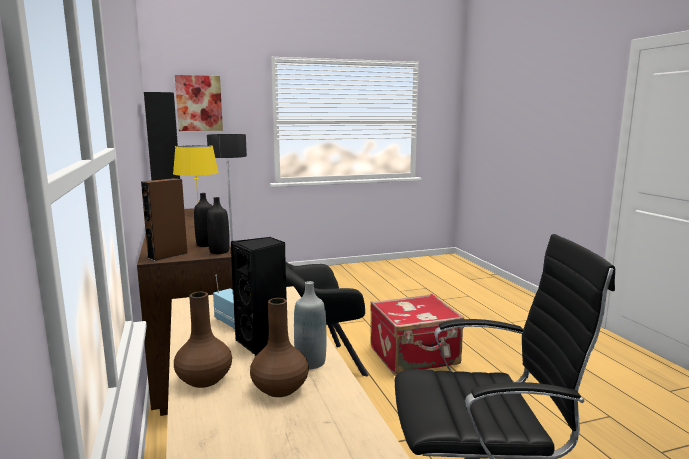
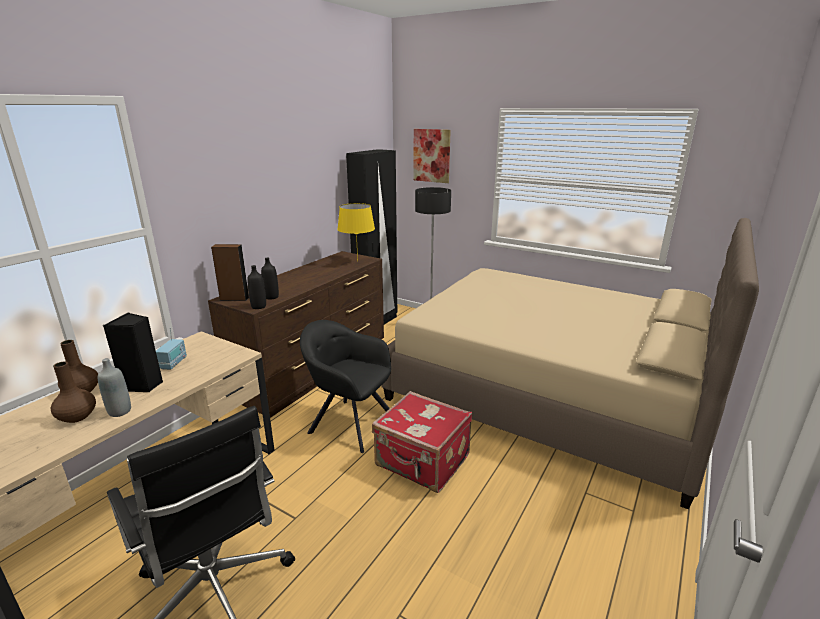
camera: 50 degrees right, 10 degrees up
none -> beige bed [381,218,759,509]

